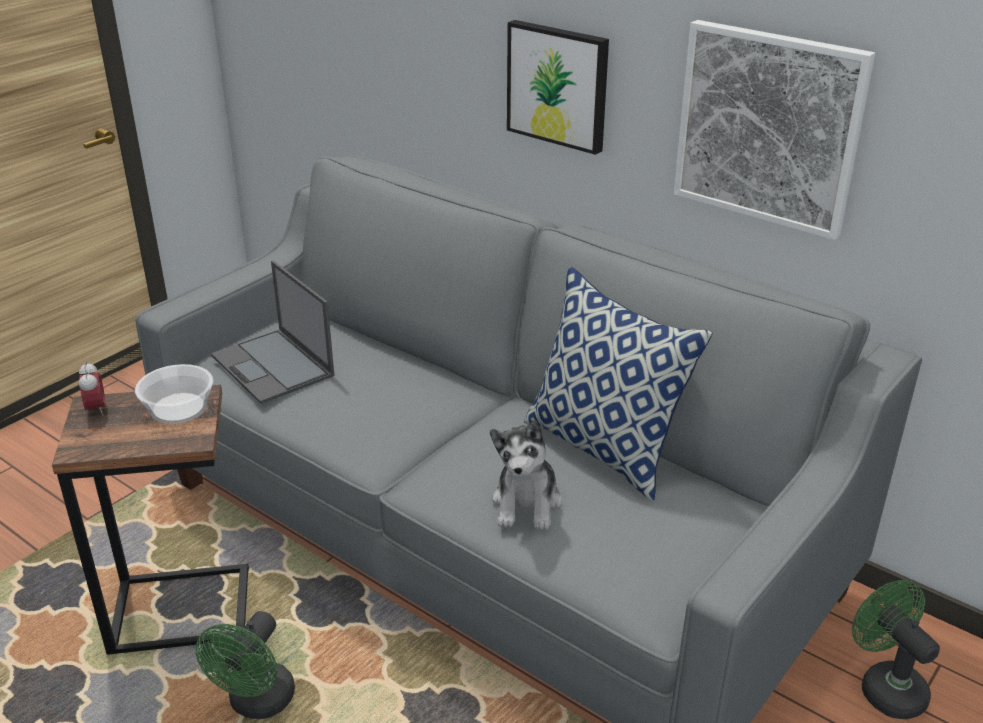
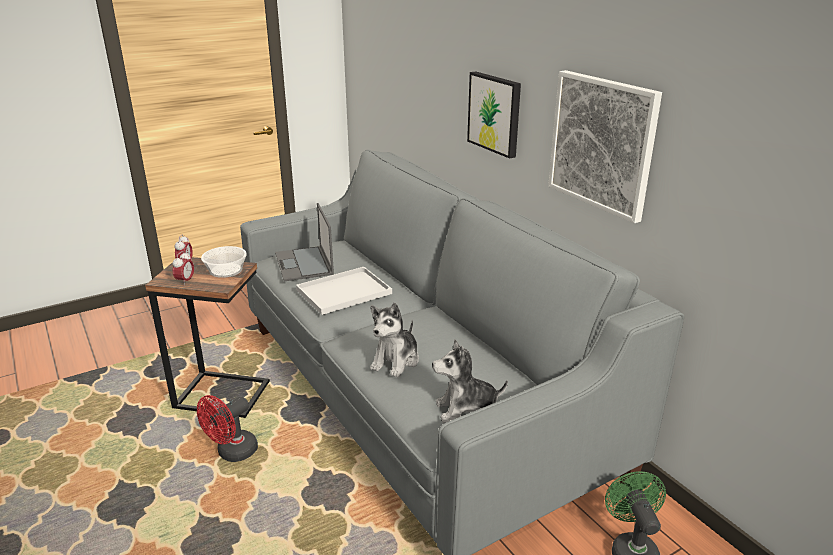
camera: 20 degrees right, 5 degrees down
green fan [196,611,295,719] -> red fan [197,395,258,462]
pillow [524,267,712,501] -> none
none -> alarm clock [173,251,194,286]
none -> white tray [296,267,392,315]
none -> plush toy [432,340,508,423]

